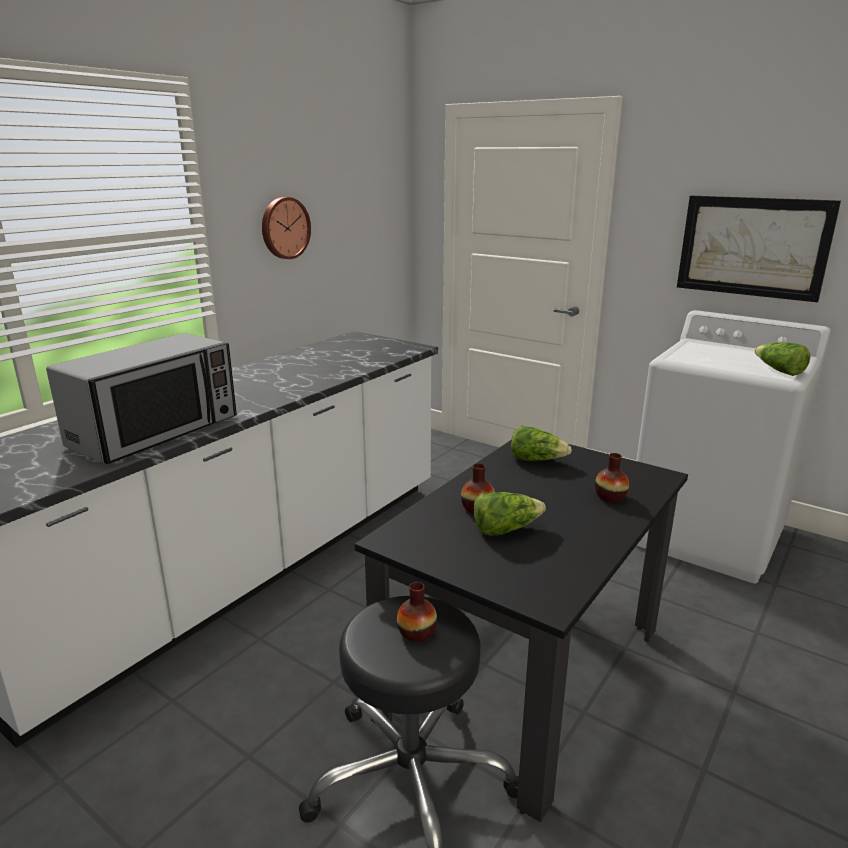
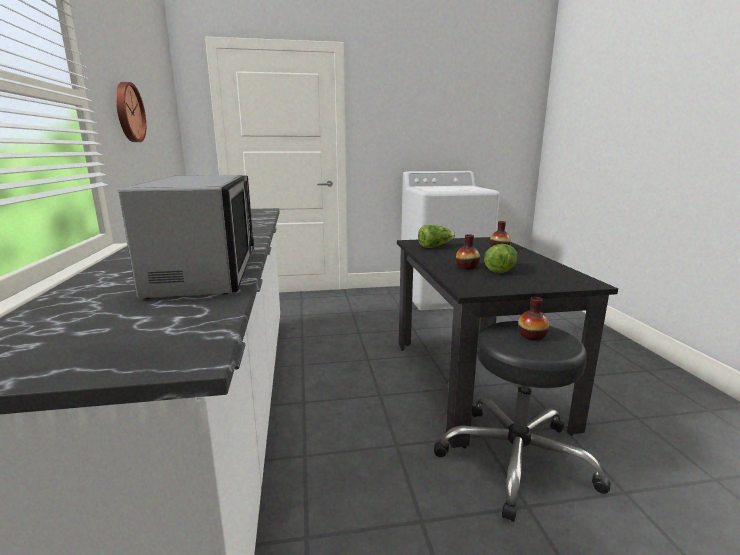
camera: 45 degrees left, 5 degrees down
picture [677,196,841,302] -> none
lettuce [754,342,810,376] -> none

